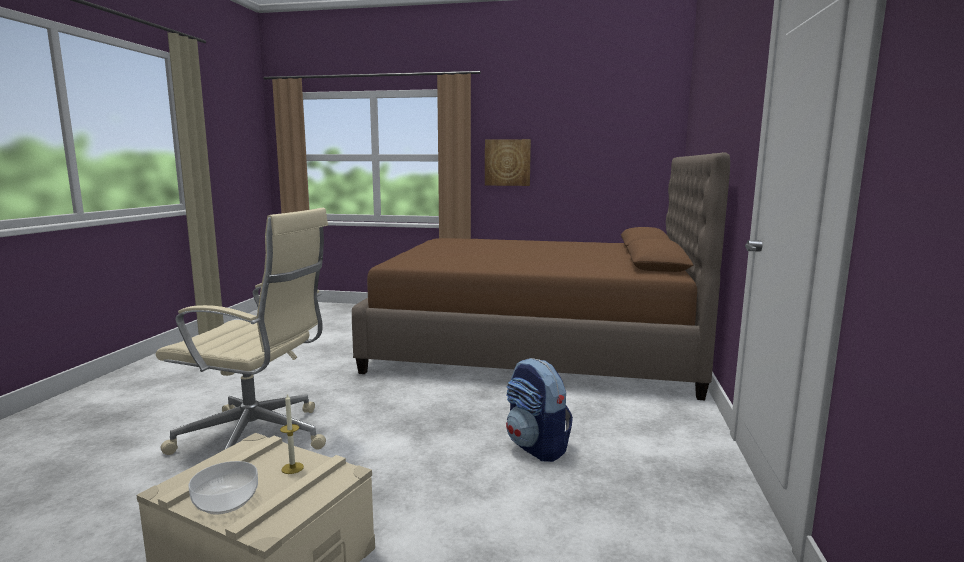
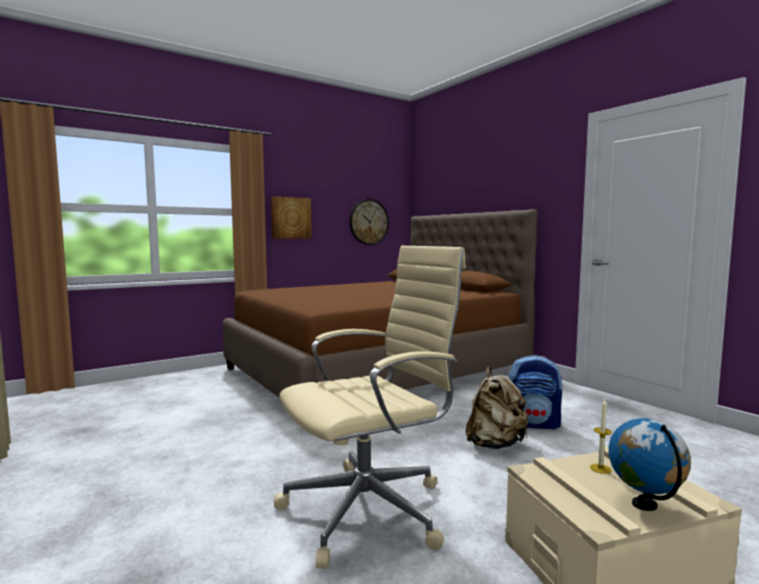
camera: 45 degrees left, 5 degrees down
bowl [189,461,258,514] -> globe [609,418,691,511]
none -> wall clock [350,199,389,245]
none -> beige backpack [465,367,528,449]

